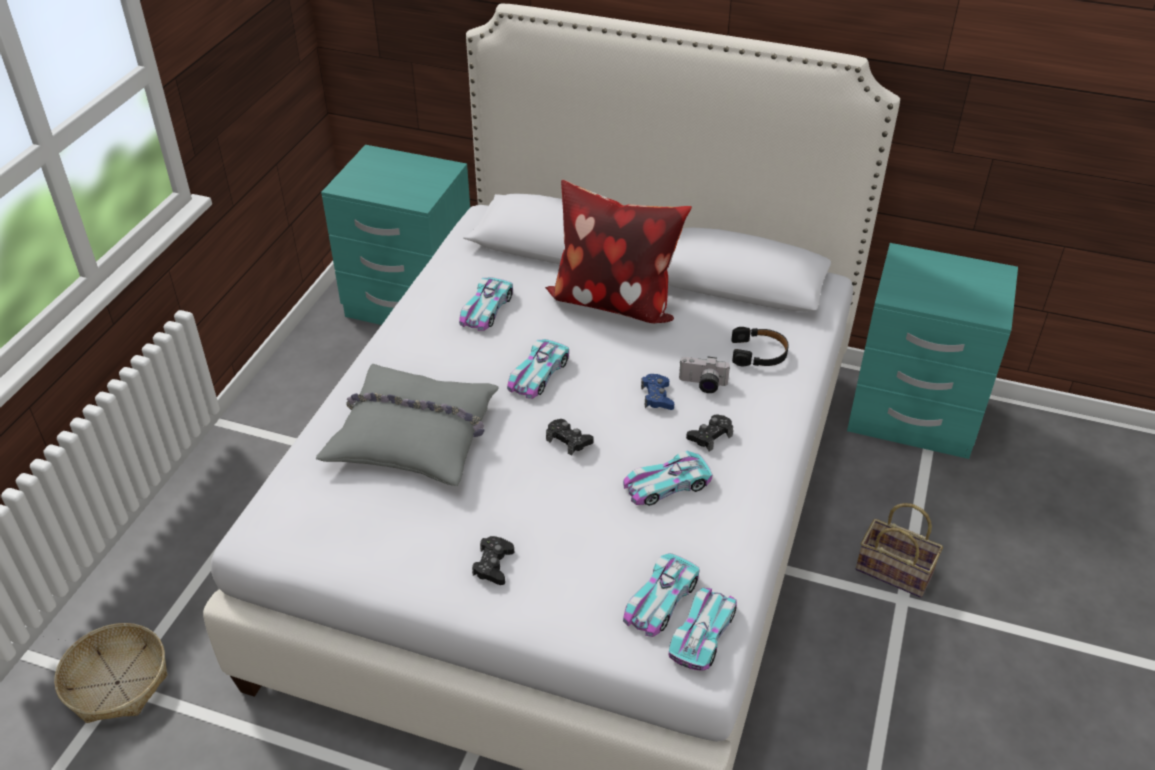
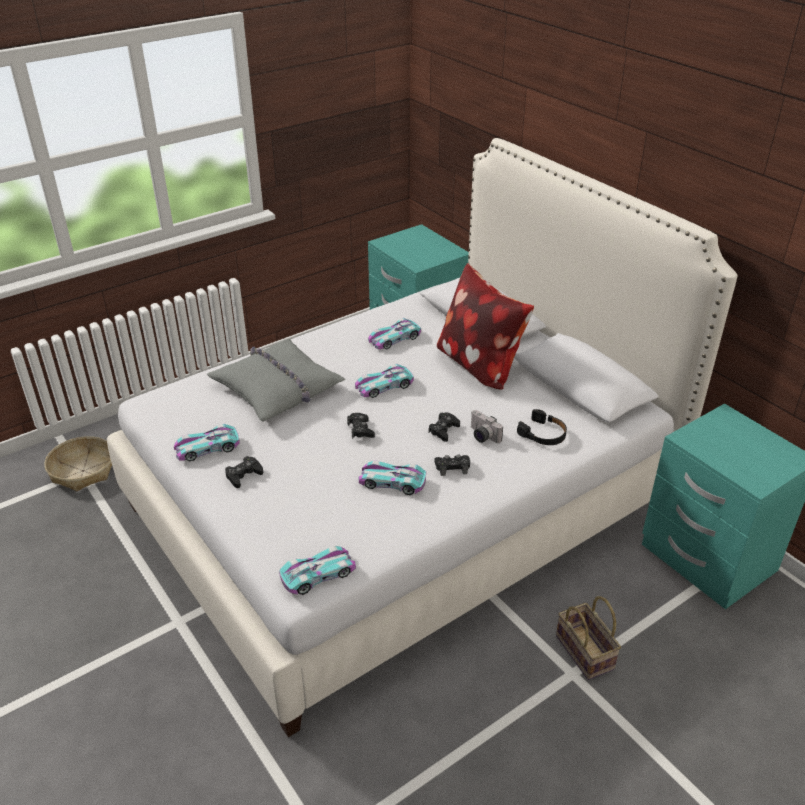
camera: 35 degrees right, 5 degrees down
toy car [623,553,700,637] -> toy car moved to [174,424,240,461]
blue game controller [641,374,674,410] -> black game controller [429,412,460,442]

